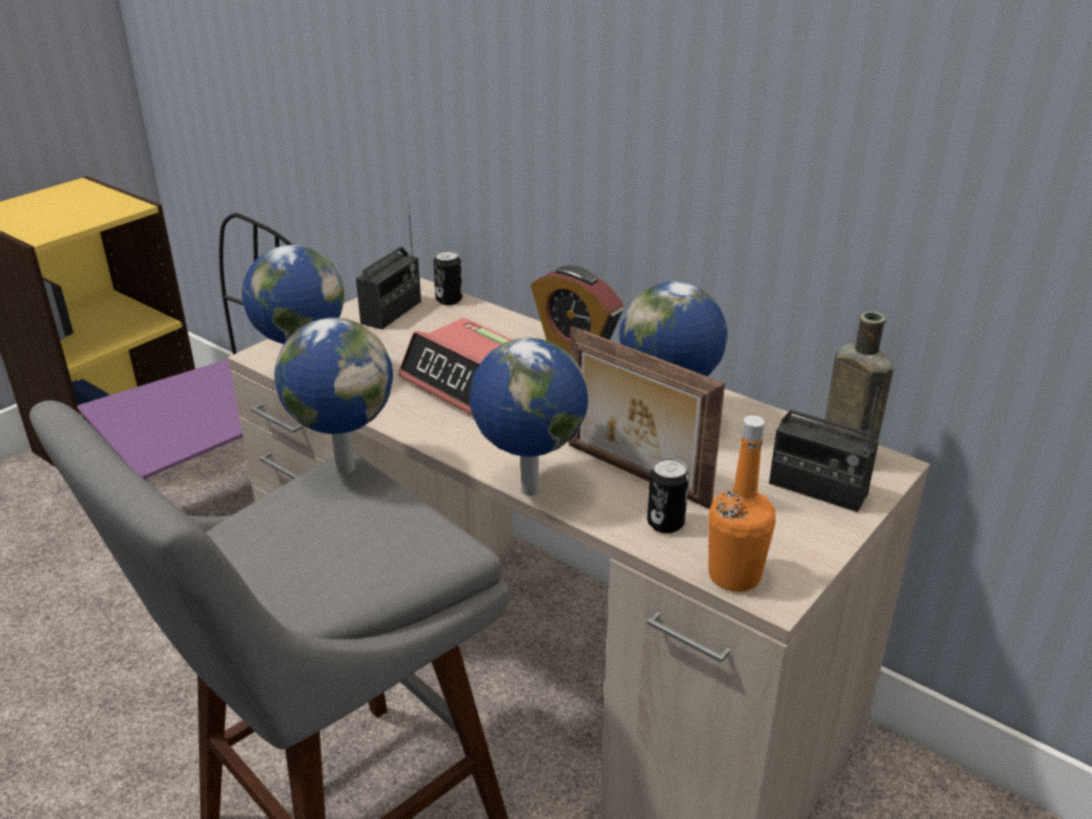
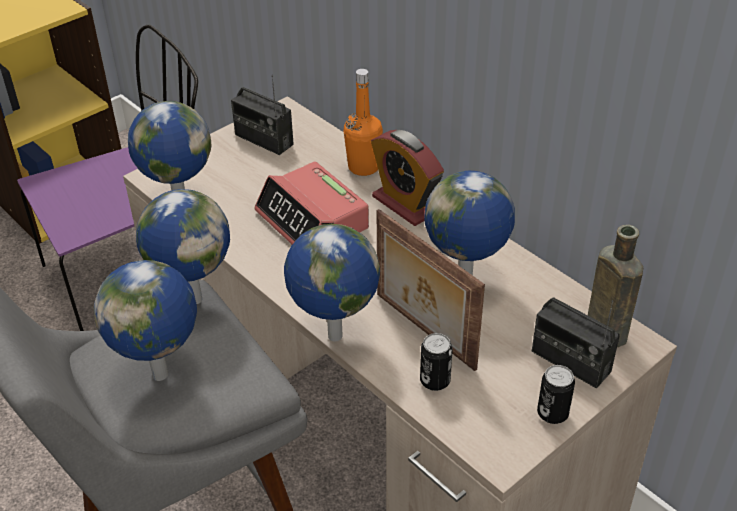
camera: 10 degrees right, 10 degrees up
radio [356,205,421,330] -> radio turned 90 degrees clockwise [231,75,294,155]
can [433,250,462,305] -> can moved to [537,365,575,424]
orange bottle [709,415,776,592] -> orange bottle moved to [344,69,383,176]
none -> globe [94,260,197,381]

